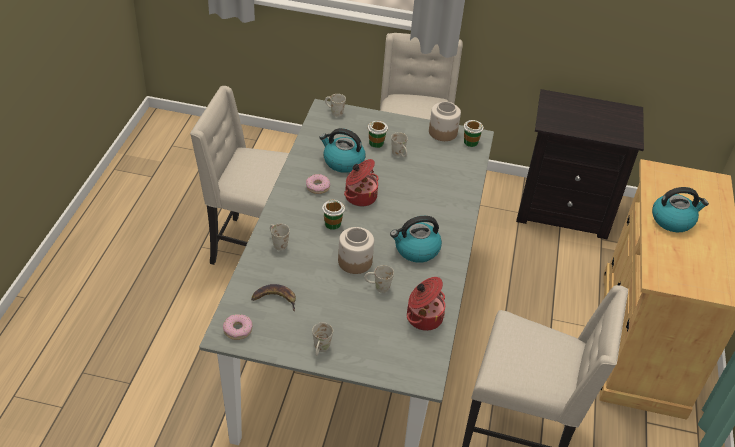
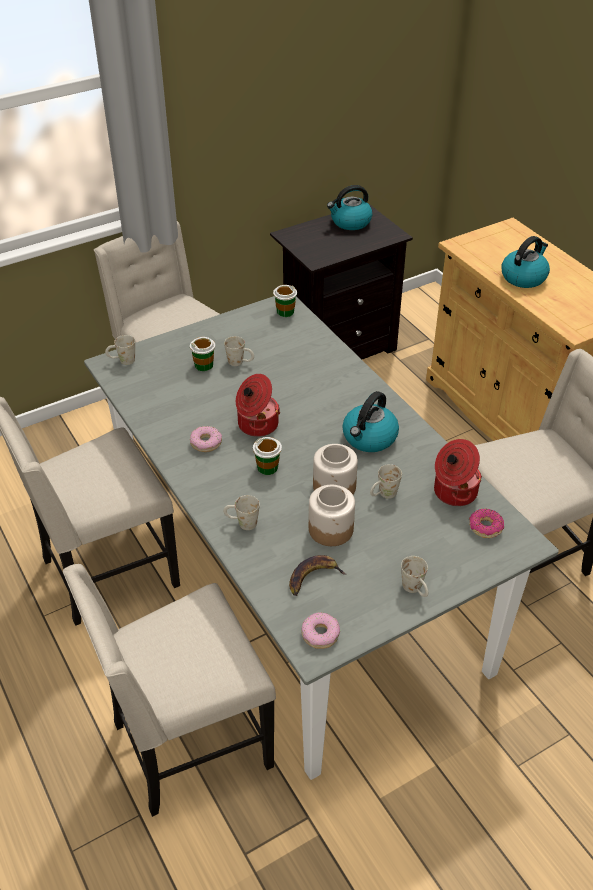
camera: 40 degrees left, 0 degrees up
kettle [319,128,365,173] -> kettle moved to [327,185,372,230]
jar [429,101,461,141] -> jar moved to [309,485,355,546]
none -> beige chair [63,564,276,817]
none -> donut [469,509,504,538]

